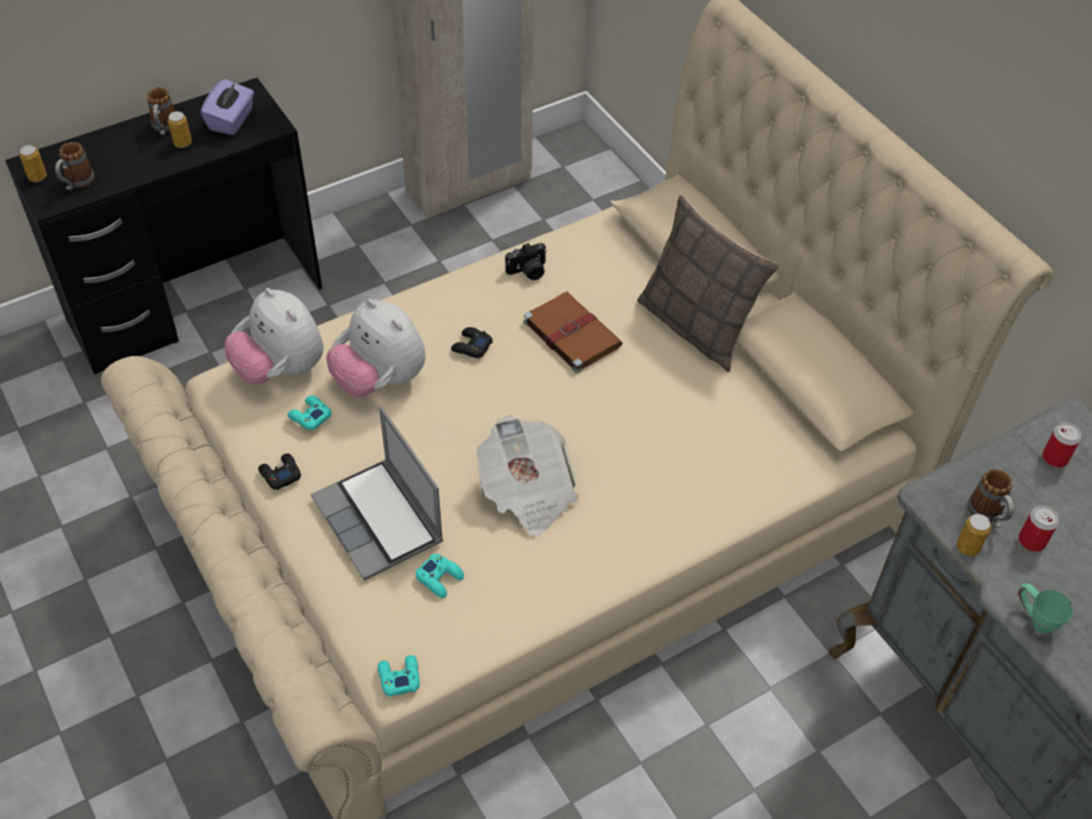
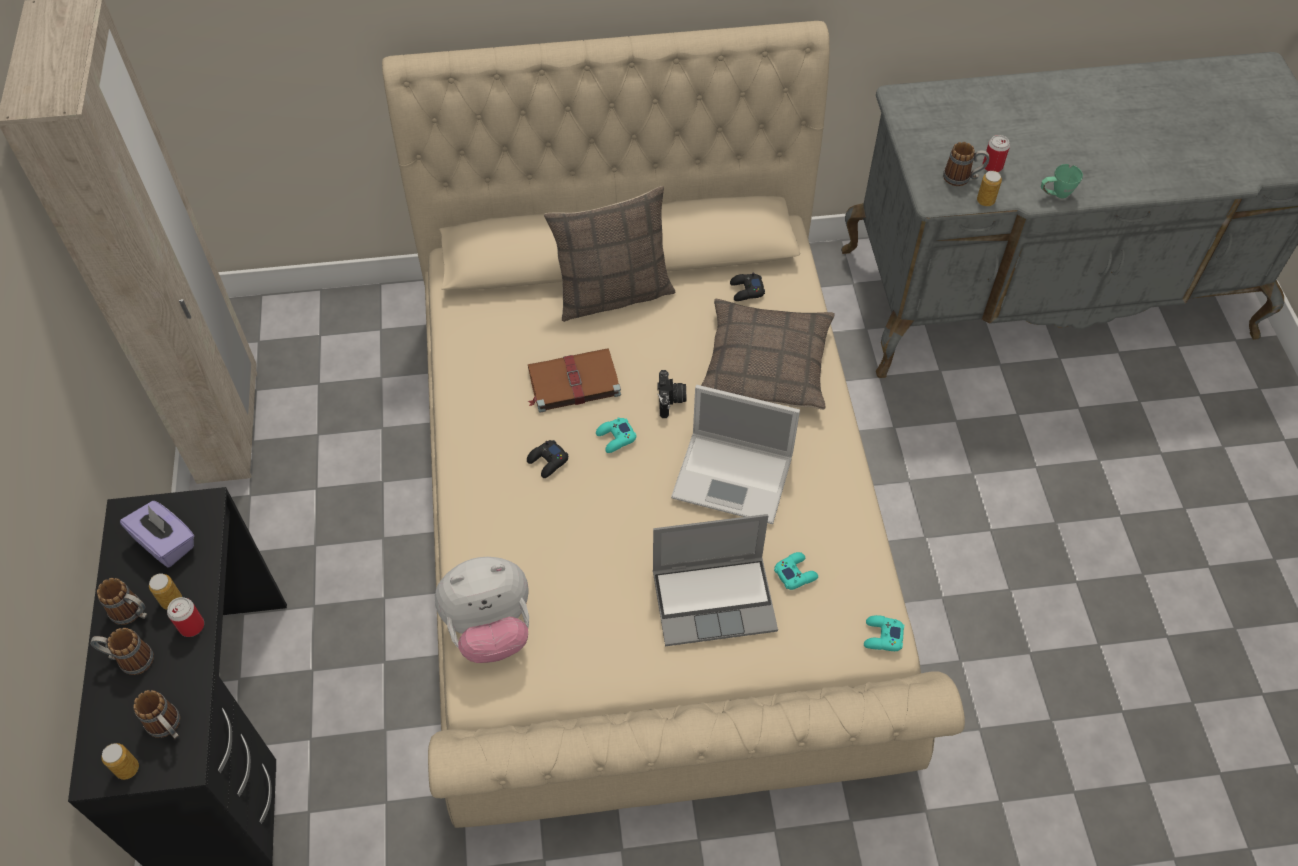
camera: 65 degrees left, 5 degrees up
black game controller [258,453,301,490] -> black game controller moved to [730,272,765,301]
turquoise game controller [287,396,331,430] -> turquoise game controller moved to [596,417,637,453]
plush toy [326,299,426,397] -> none
newspaper [476,415,579,536] -> laptop [671,385,800,524]
camera [505,243,547,280] -> camera moved to [657,370,686,418]
can [1042,422,1081,467] -> can moved to [167,597,204,637]
none -> mug [90,628,154,675]
none -> pillow [701,299,835,410]

